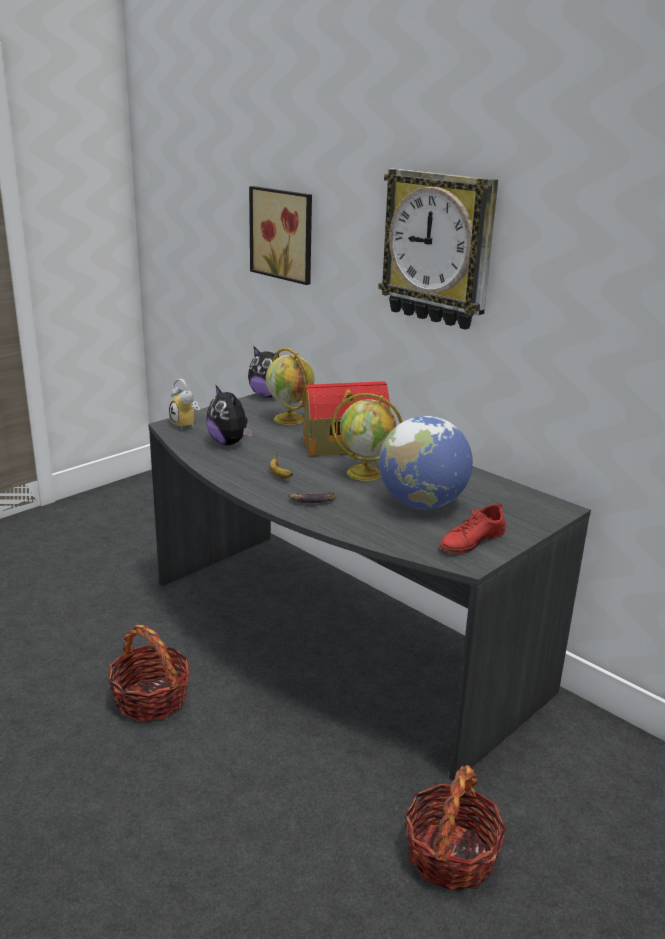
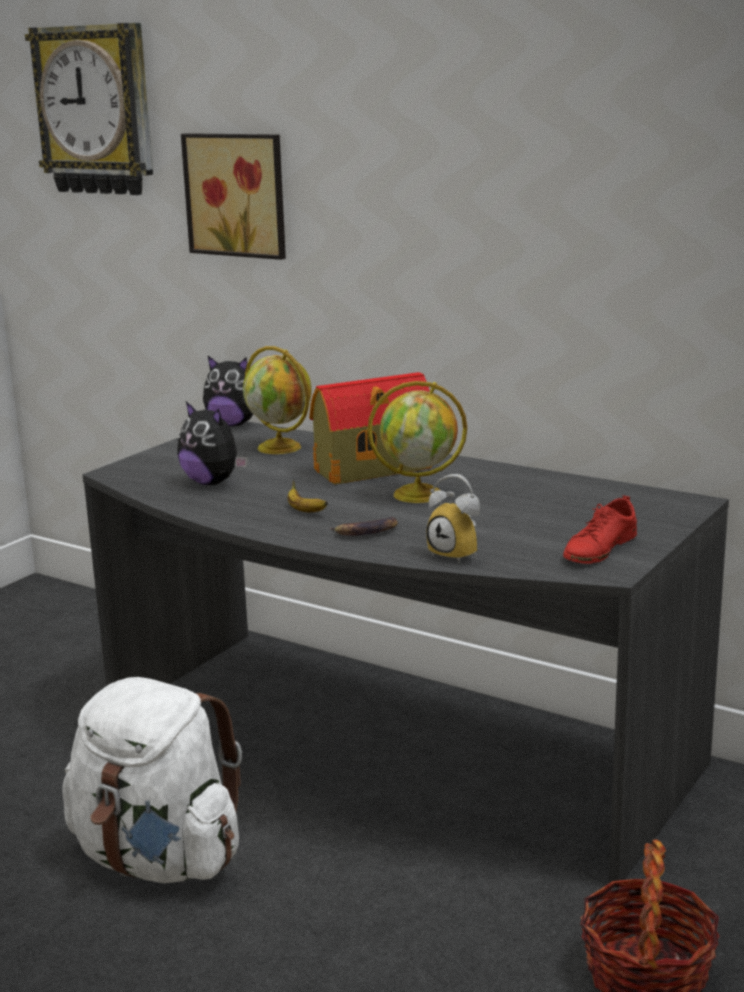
camera: 10 degrees left, 5 degrees down
basket [108,625,190,722] -> white backpack [62,677,242,883]
alarm clock [169,379,200,429] -> alarm clock moved to [426,474,480,564]
wall clock [378,168,498,330] -> wall clock moved to [25,23,153,195]
globe [379,416,473,509] -> none

